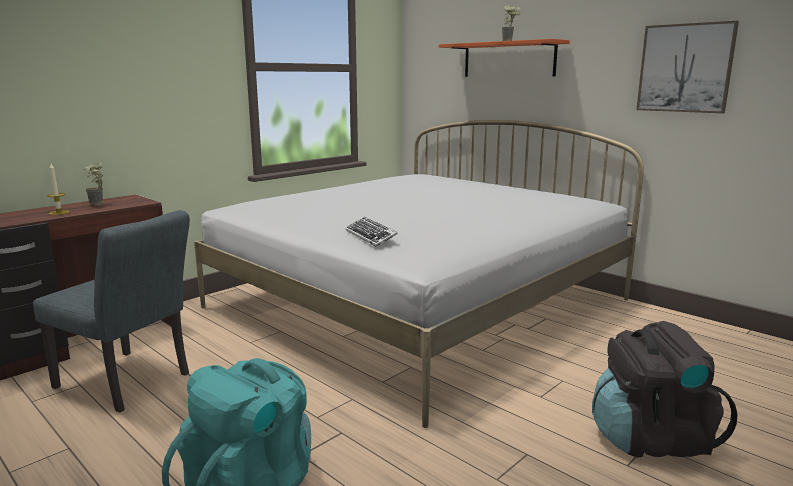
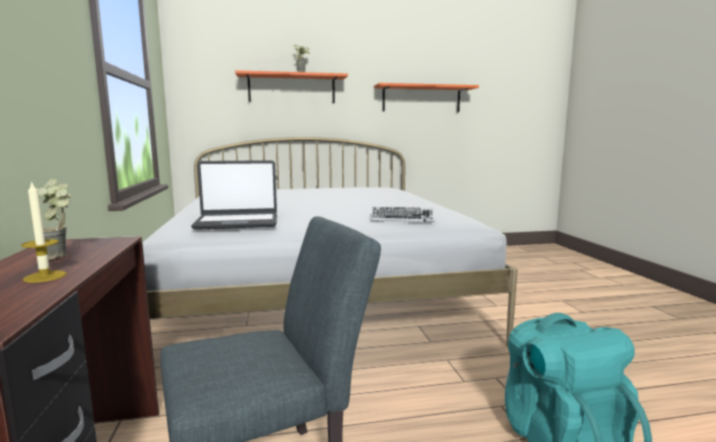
camera: 55 degrees left, 5 degrees down
black backpack [592,321,738,458] -> none
picture [636,21,739,113] -> orange shelf [374,83,479,112]
none -> laptop [191,160,277,230]

